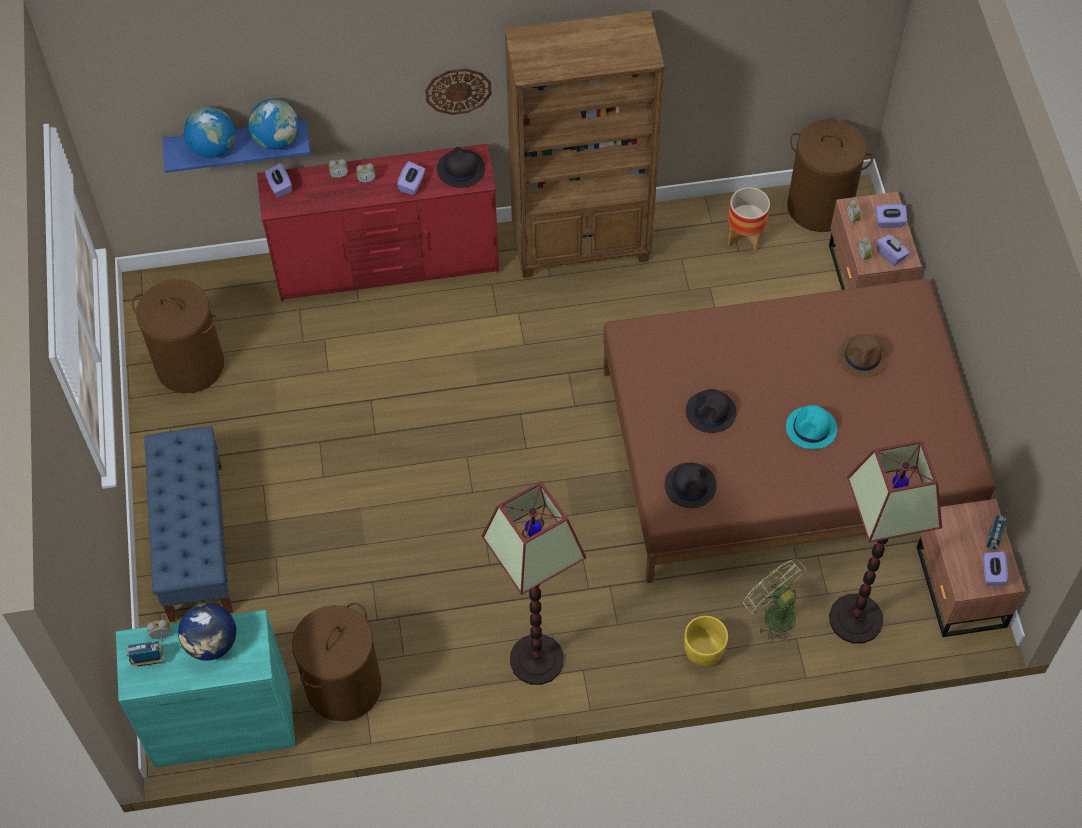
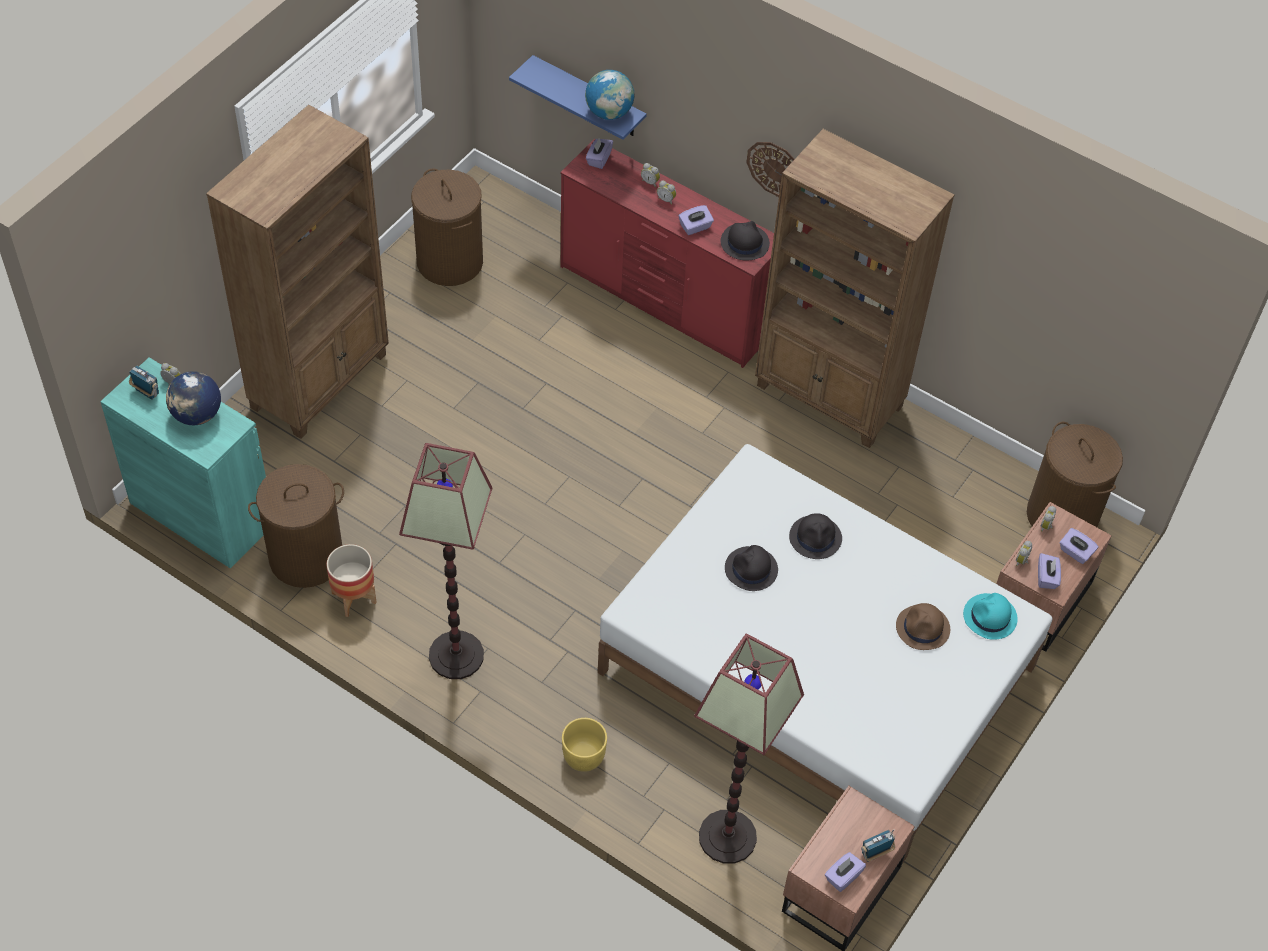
camera: 40 degrees right, 5 degrees down
blue bench [144,427,233,622] -> brown bookcase [206,105,389,439]
globe [184,107,235,158] -> none
brown bed [603,279,996,583] -> white bed [598,444,1052,864]
black hat [664,462,717,508] -> black hat moved to [789,513,842,559]
planter [728,187,770,252] -> planter moved to [326,544,376,617]
green fan [743,559,806,642] -> none
turquoise hat [786,405,837,449] -> turquoise hat moved to [963,593,1018,640]

